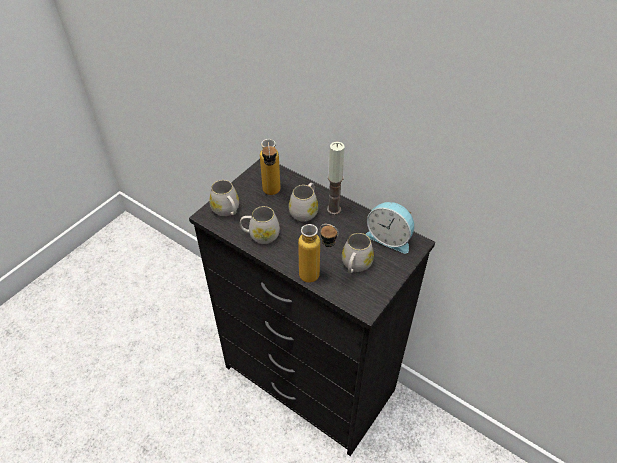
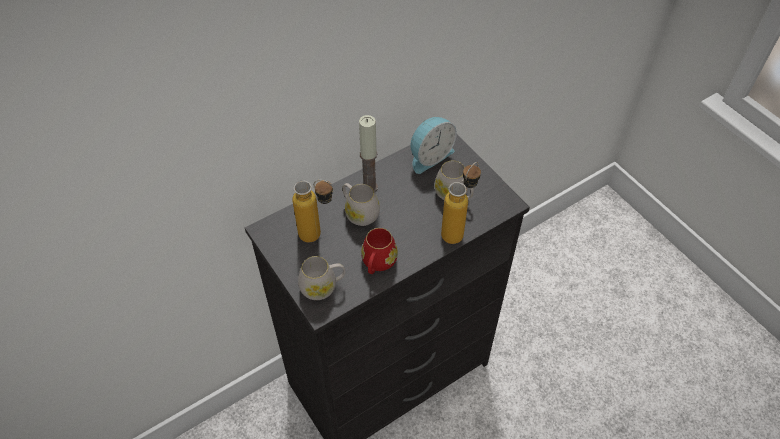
camera: 70 degrees left, 5 degrees up
white mug [240,206,280,244] -> red mug [361,228,398,274]

